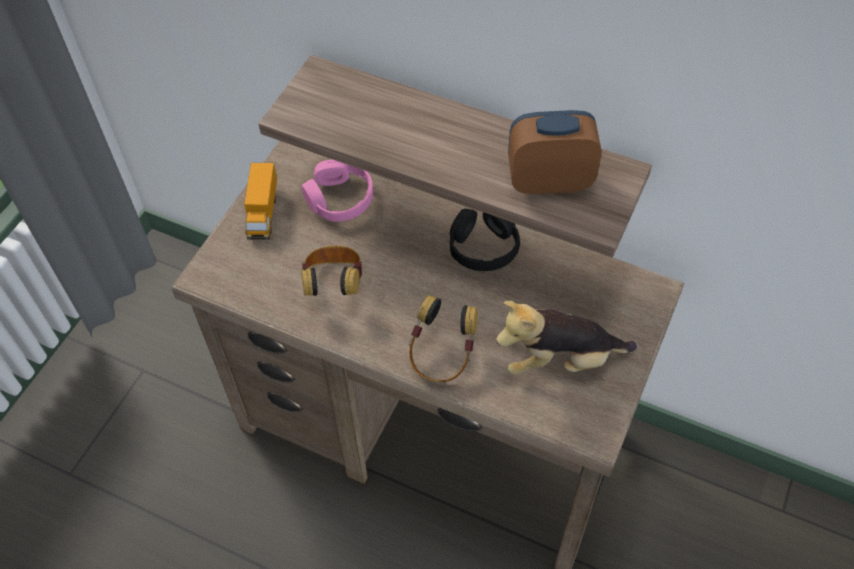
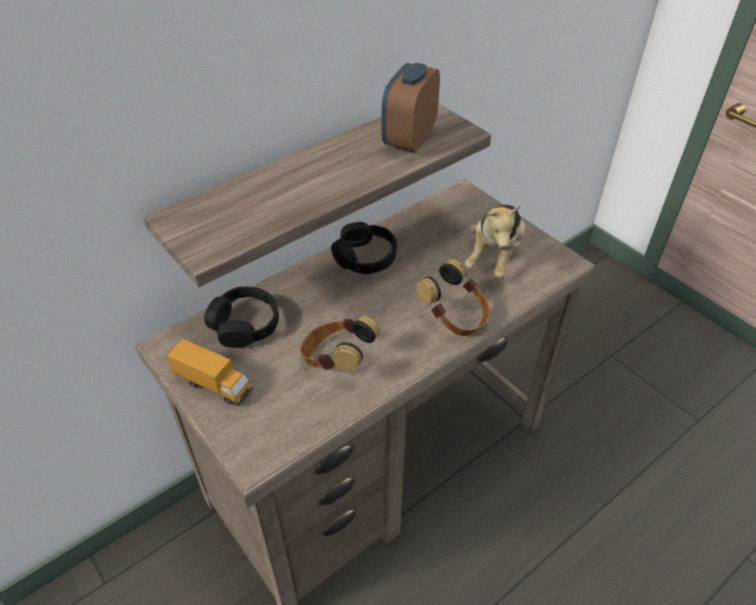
camera: 65 degrees left, 10 degrees down
pink headphones [301,159,373,222] -> black headphones [204,286,279,348]

